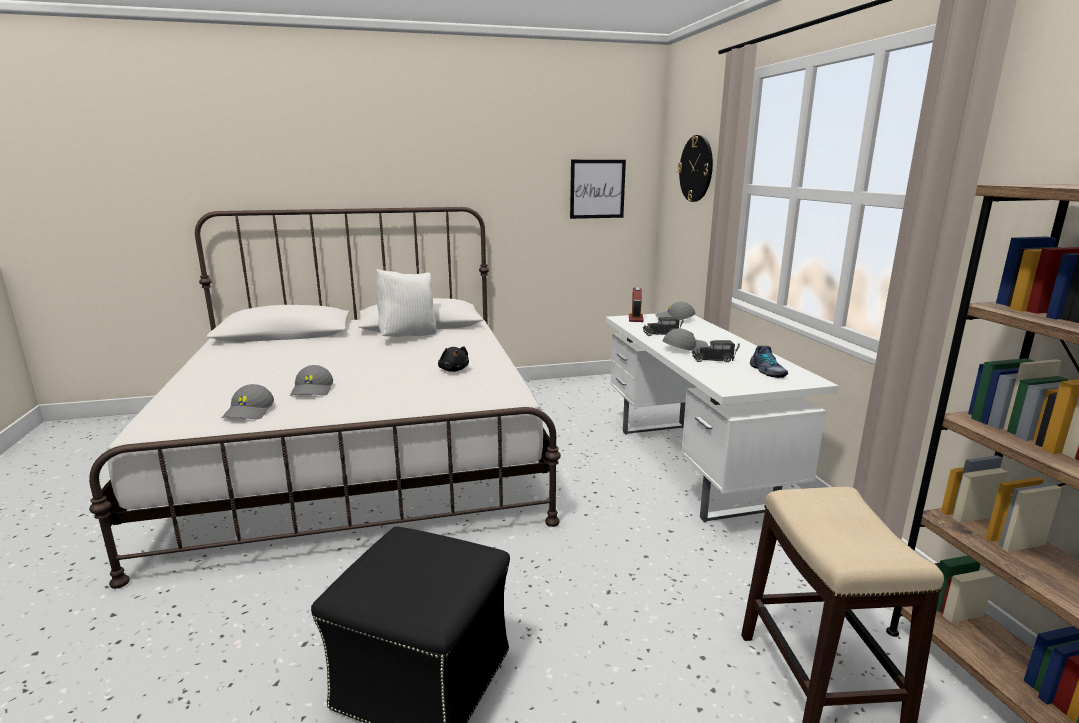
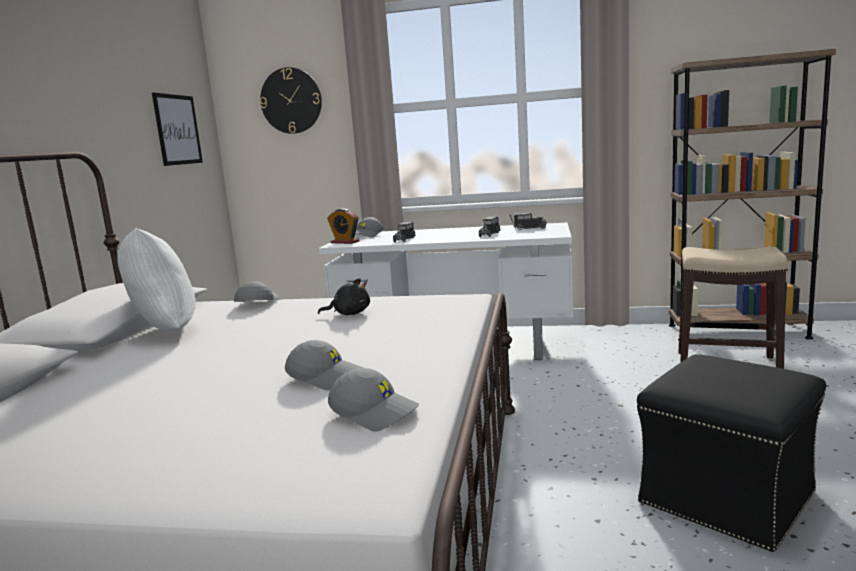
camera: 65 degrees left, 5 degrees down
grey cap [663,328,708,351] -> grey cap moved to [234,281,280,302]
shoe [750,346,788,378] -> toy truck [510,213,547,230]

